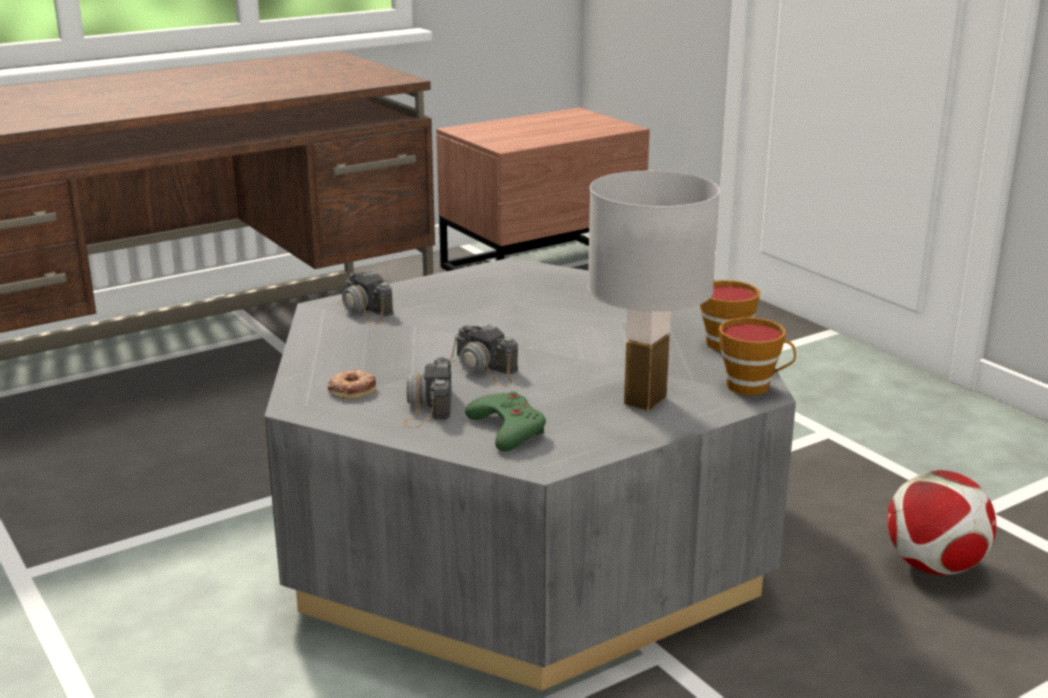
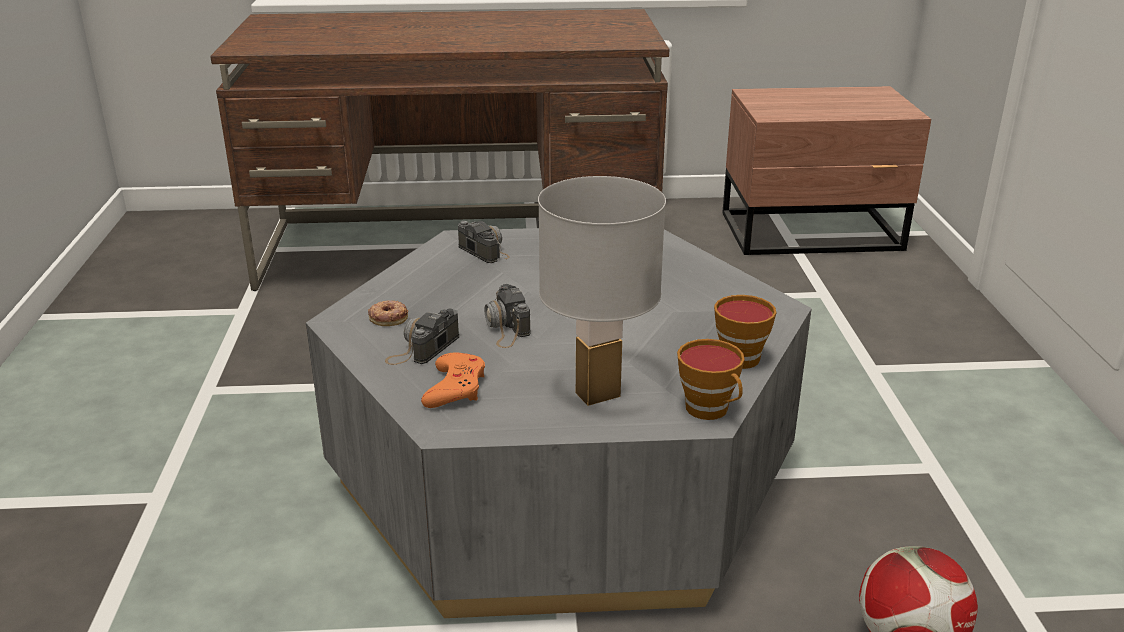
camera: 30 degrees right, 5 degrees up
camera [337,270,393,326] -> camera turned 150 degrees clockwise [458,221,509,263]
green game controller [465,391,546,451] -> orange game controller [421,353,485,408]

